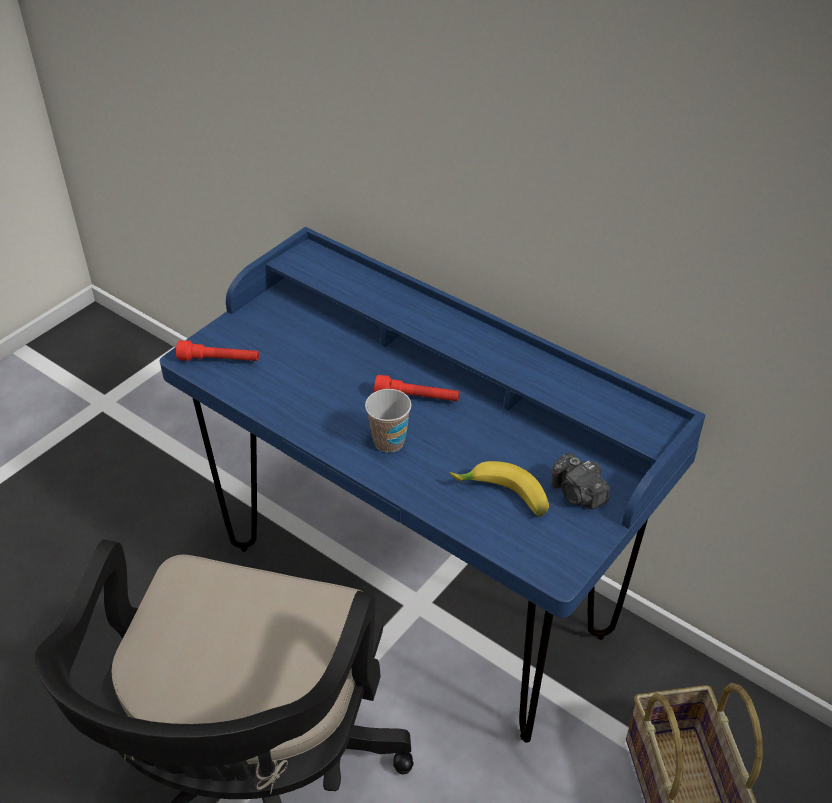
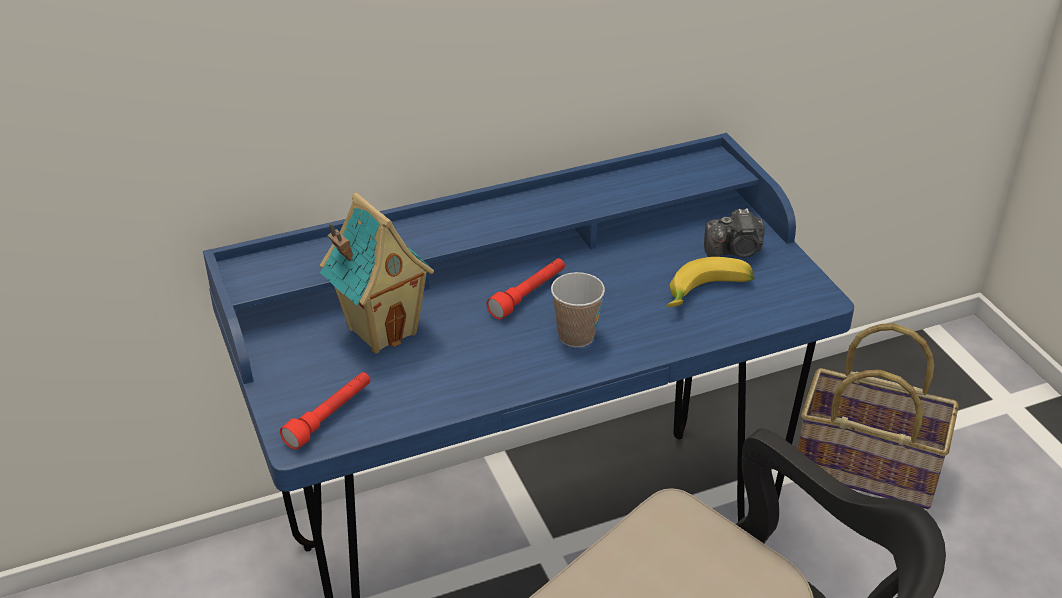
camera: 60 degrees left, 5 degrees down
none -> toy house [320,193,434,353]

